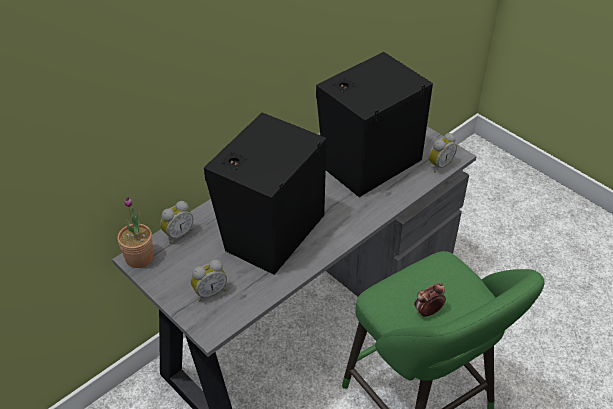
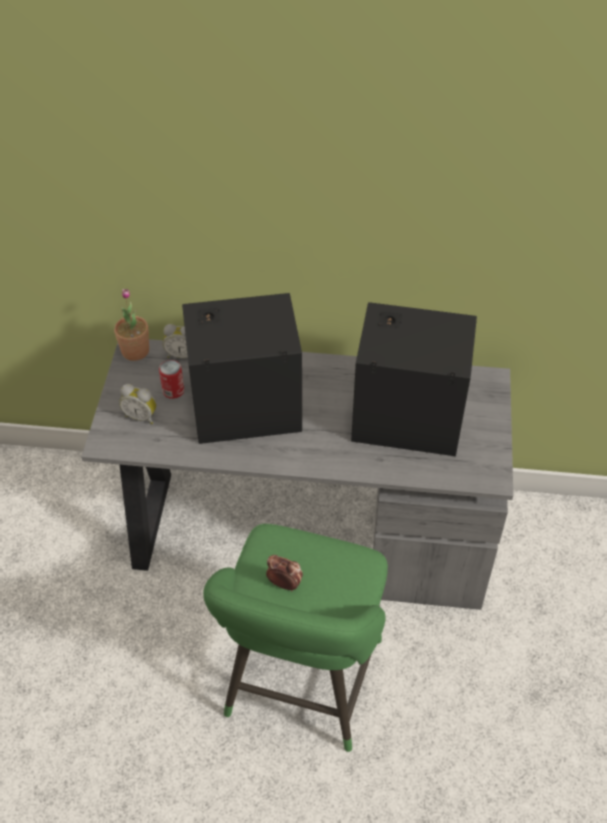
camera: 50 degrees right, 5 degrees up
alarm clock [429,133,457,173] -> none
none -> can [159,360,184,399]

